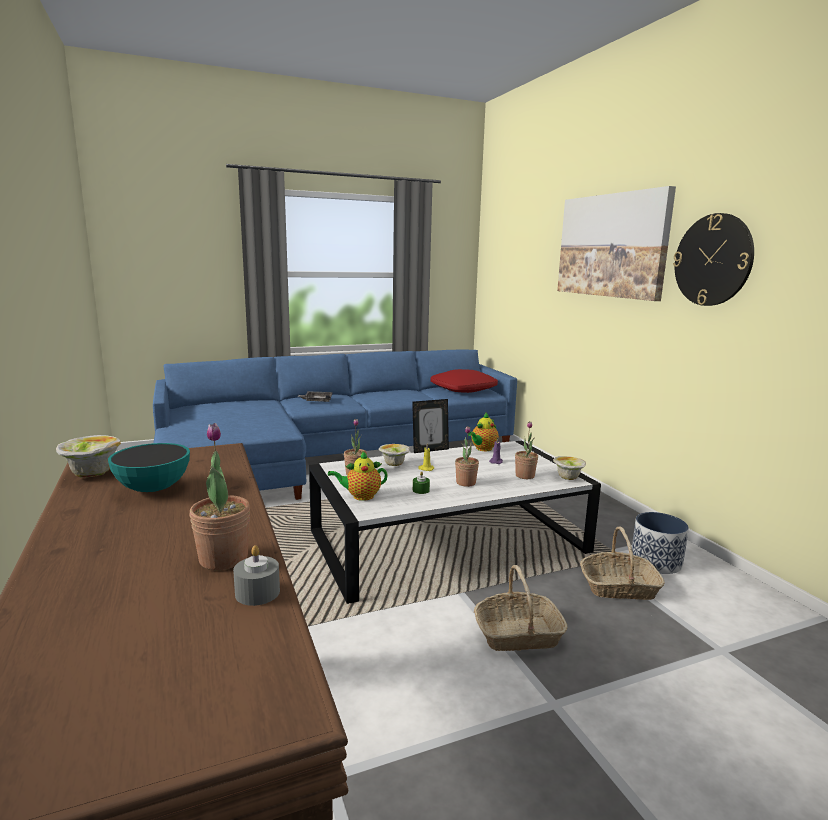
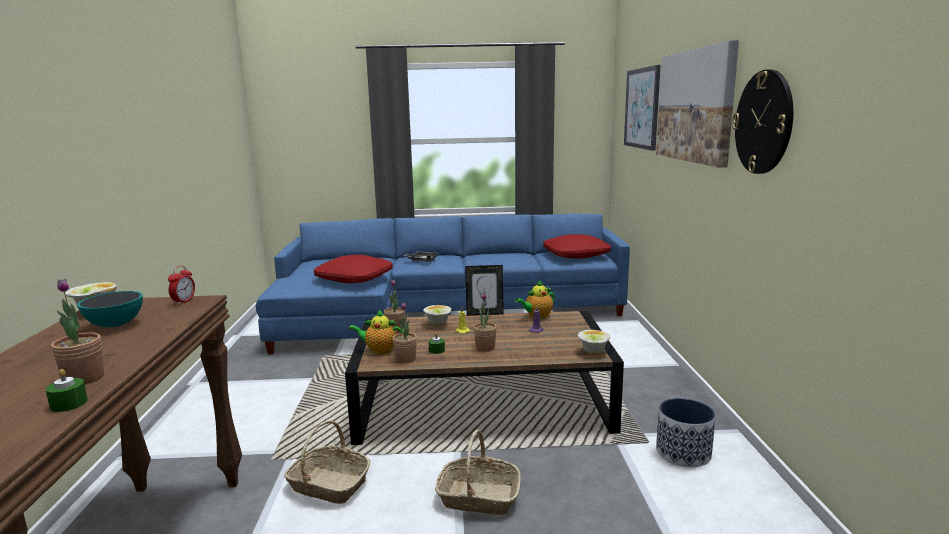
camera: 20 degrees right, 0 degrees up
grey candle [233,545,280,606] -> green candle [46,369,88,412]
white coffee table [309,441,601,604] -> brown coffee table [345,311,624,445]
potted plant [515,421,538,479] -> potted plant moved to [393,302,417,363]
basket [580,526,665,600] -> basket moved to [284,420,370,504]
none -> alarm clock [168,265,195,305]
none -> red pillow [314,255,393,283]
none -> picture [624,65,661,151]

